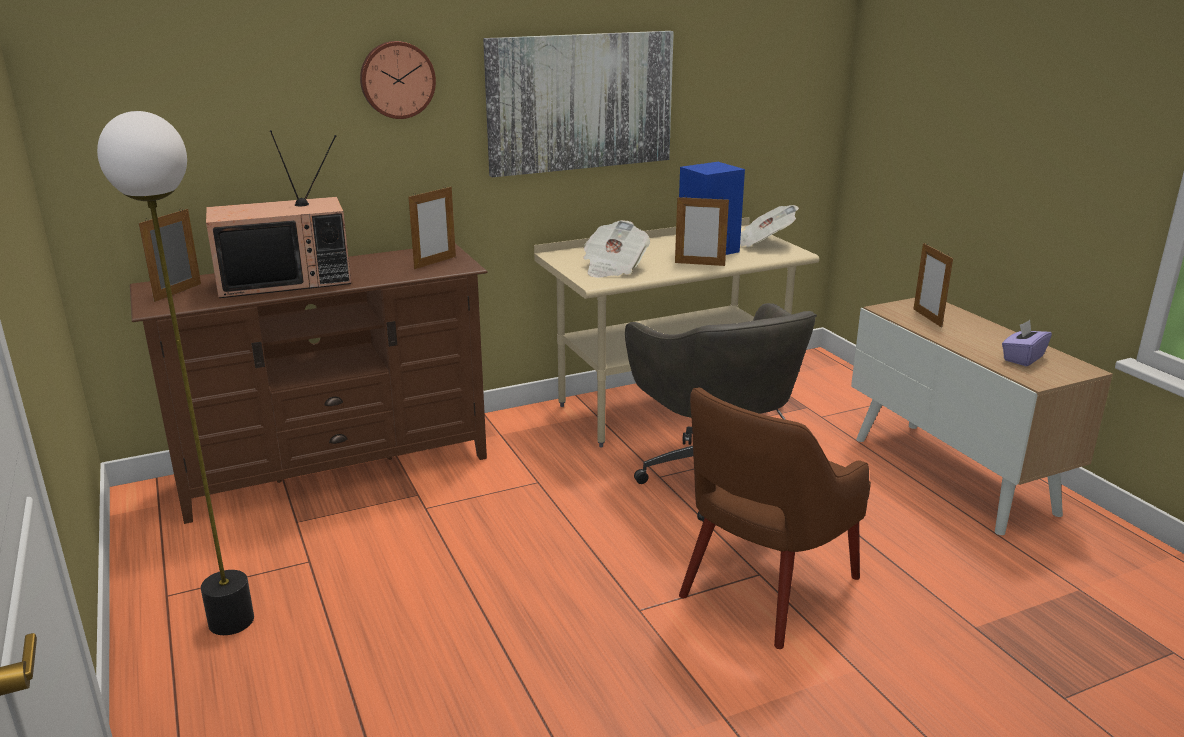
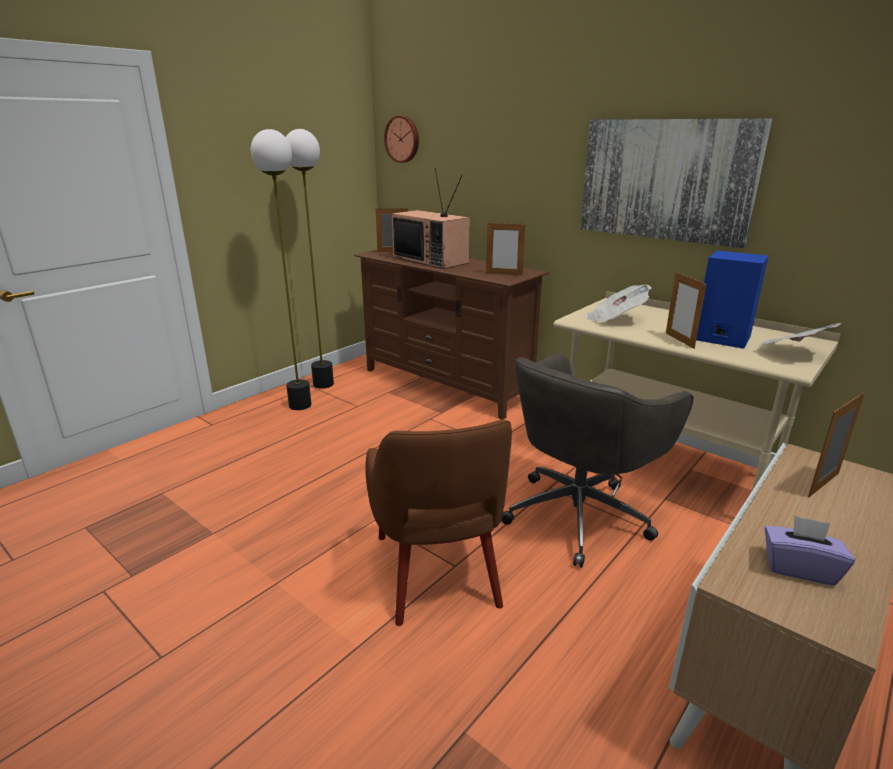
camera: 65 degrees right, 0 degrees up
wall clock [360,41,436,119] -> wall clock moved to [384,116,419,163]
brown armchair [679,387,871,649] -> brown armchair turned 120 degrees counterclockwise [366,419,512,626]
none -> floor lamp [286,129,334,389]

